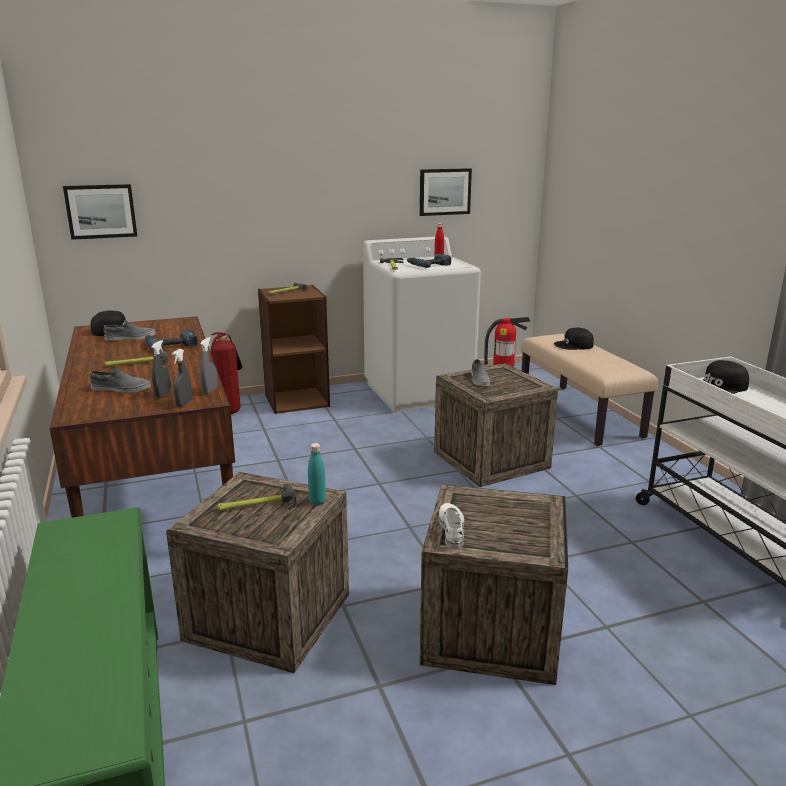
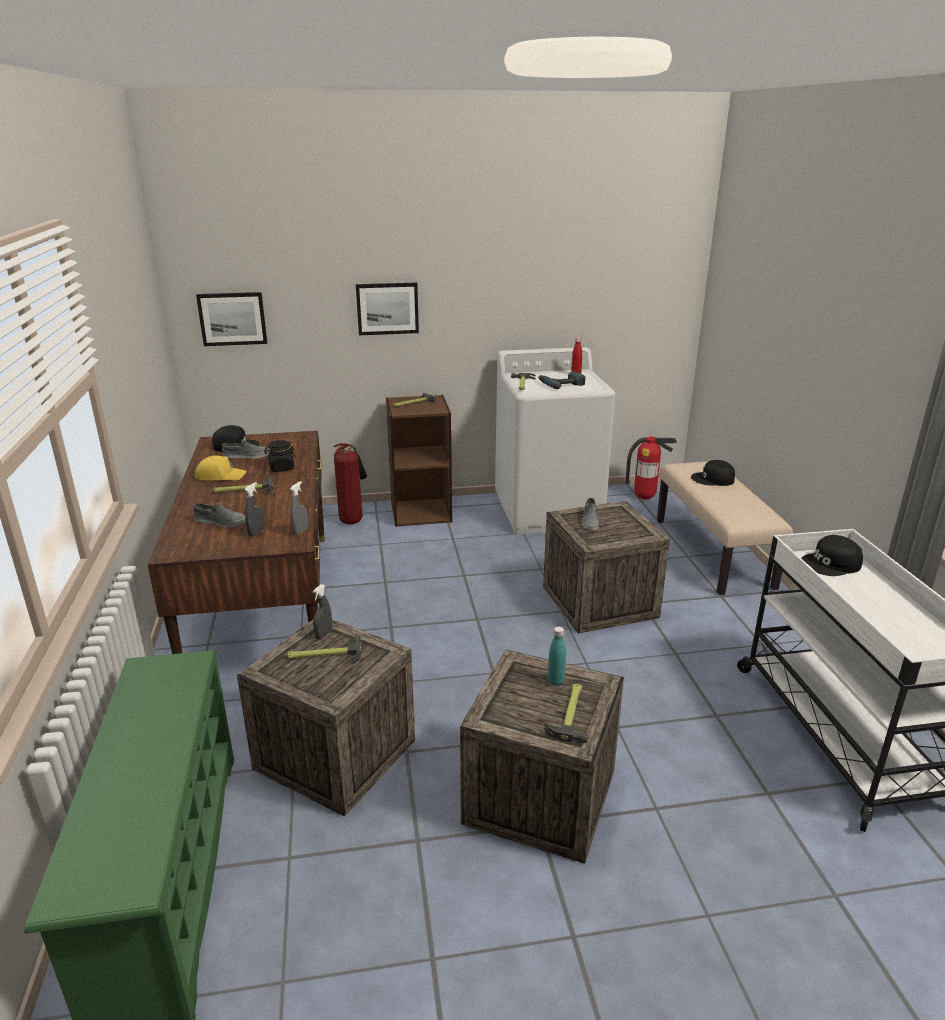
camera: 10 degrees right, 5 degrees up
power drill [145,330,198,350] -> black jar [264,440,296,472]
grey spray bottle [172,349,192,407] -> grey spray bottle moved to [313,584,332,639]
turquoise bottle [308,443,326,506] -> turquoise bottle moved to [548,626,566,686]
picture [420,168,472,216] -> picture moved to [356,283,419,335]
white shoe [439,503,464,549] -> none
none -> yellow cap [195,456,247,481]
none -> hammer [544,684,588,743]

